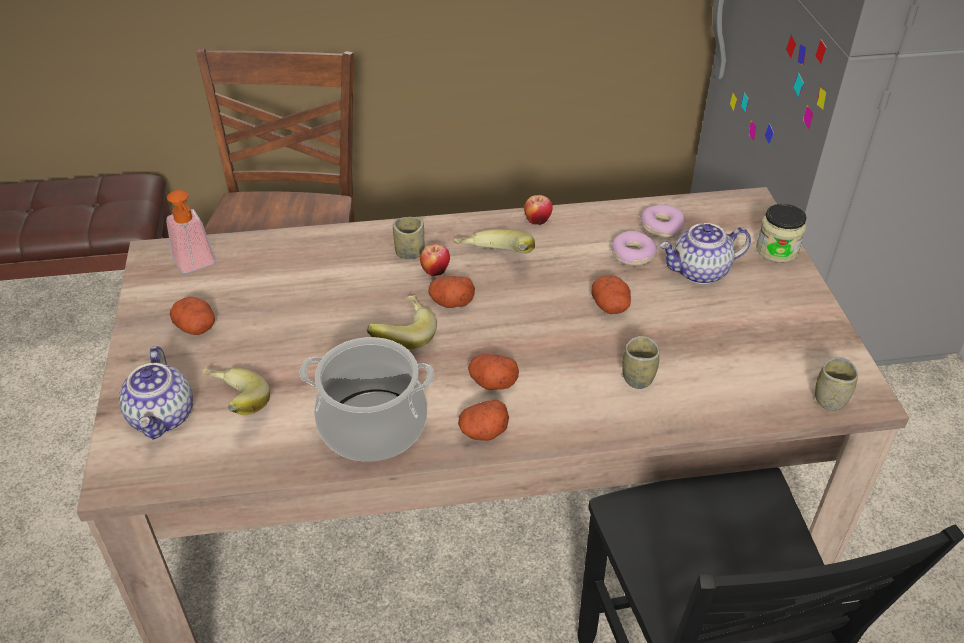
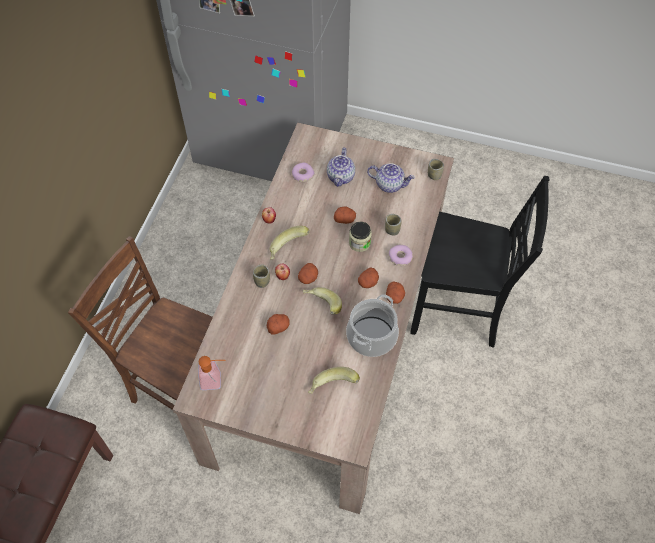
camera: 65 degrees left, 15 degrees up
teapot [119,346,193,440] -> teapot moved to [367,163,415,193]
potato [170,297,215,335] -> potato moved to [267,314,290,335]
donut [612,231,657,266] -> donut moved to [389,245,413,266]
jar [756,204,807,263] -> jar moved to [349,222,372,252]

